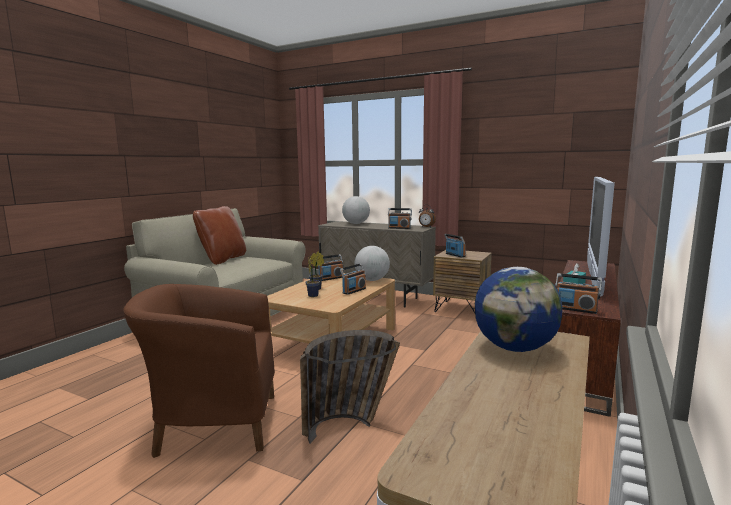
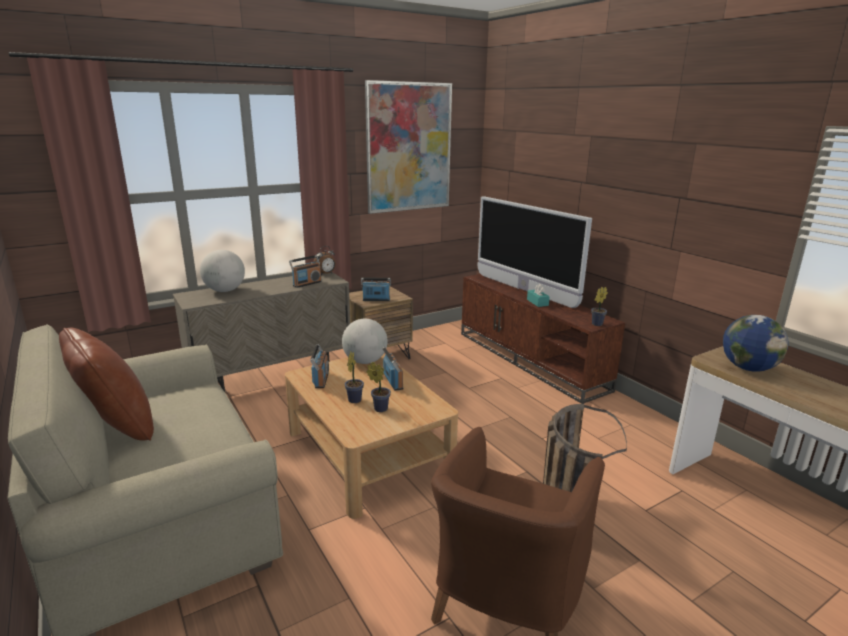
camera: 60 degrees left, 10 degrees up
radio [555,273,602,314] -> potted plant [591,287,608,326]
none -> picture [365,80,452,214]

